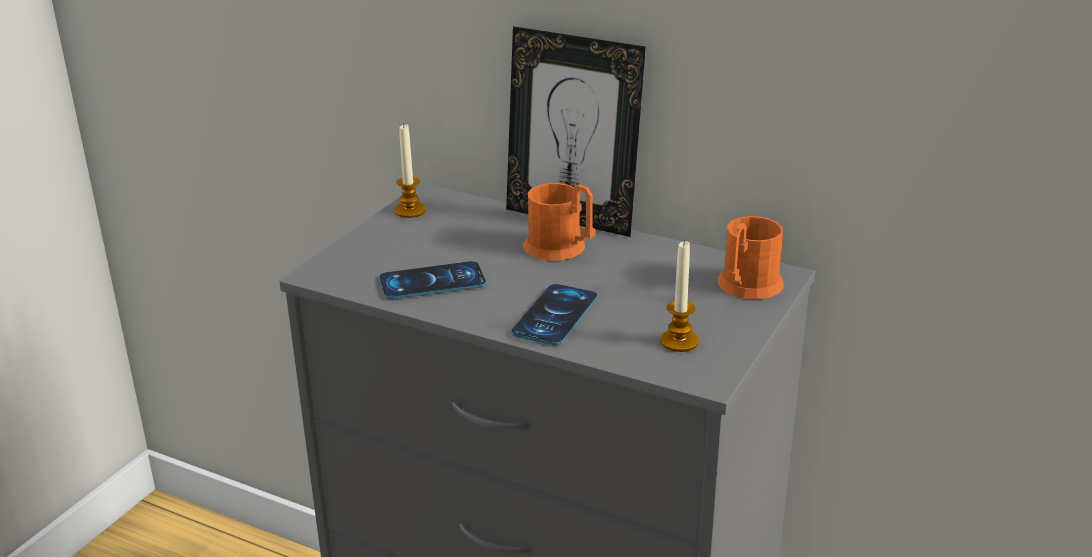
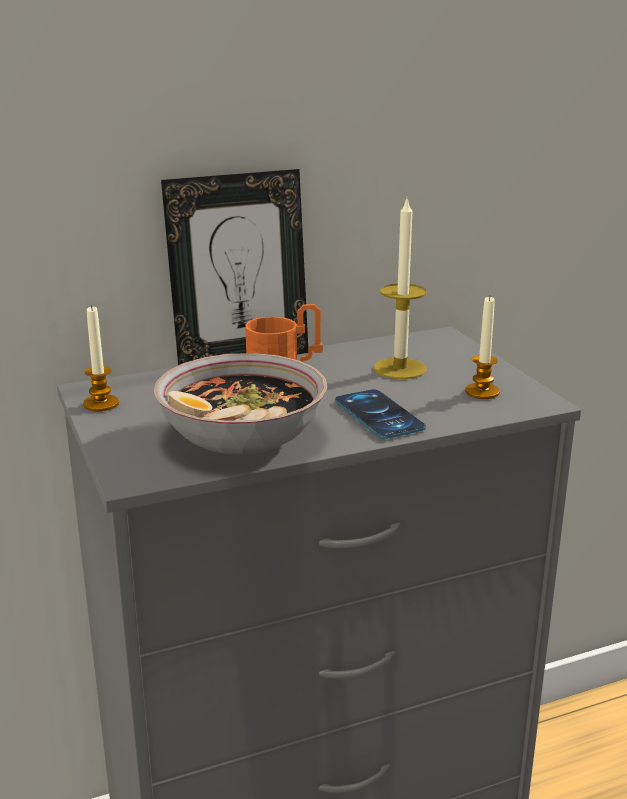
camera: 50 degrees left, 5 degrees down
phone [380,261,486,299] -> bowl [153,353,328,455]
orange mug [717,216,784,299] -> none
none -> candle [374,196,427,379]

